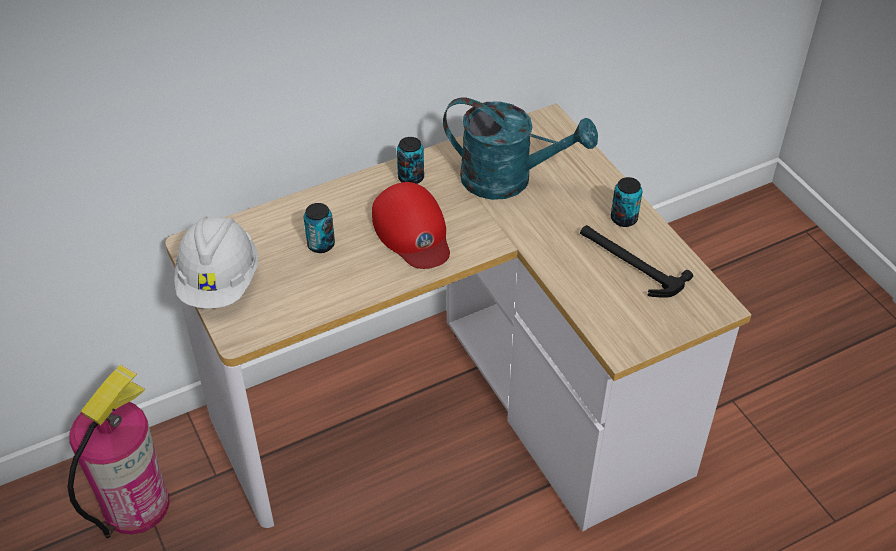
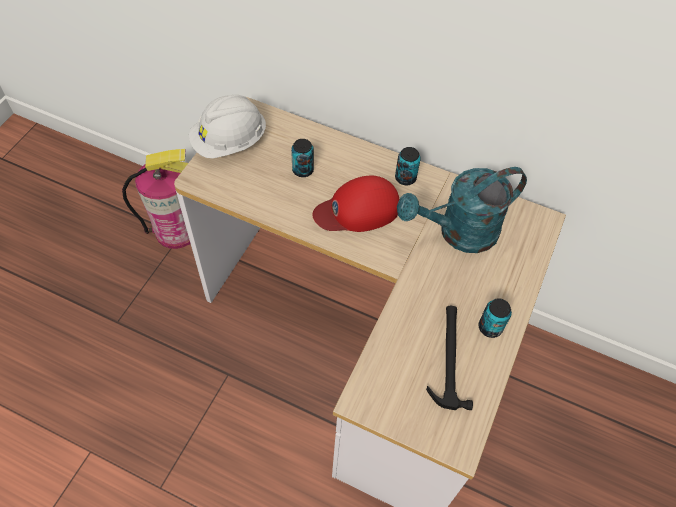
camera: 50 degrees right, 10 degrees up
red cap [372,182,450,269] -> red cap turned 45 degrees clockwise [312,176,399,232]
turquoise watering can [443,97,598,200] -> turquoise watering can turned 90 degrees clockwise [397,167,527,253]

